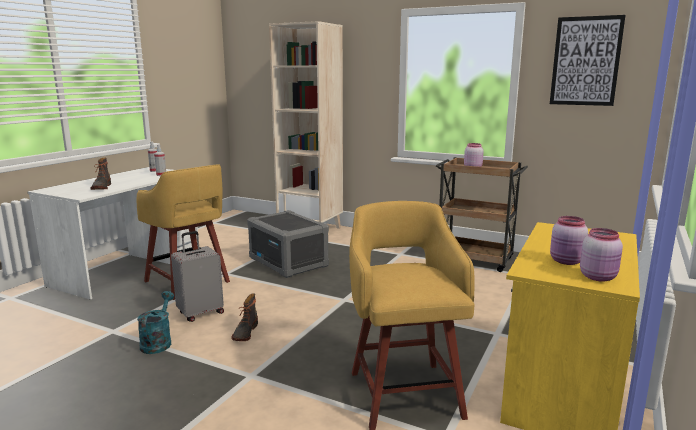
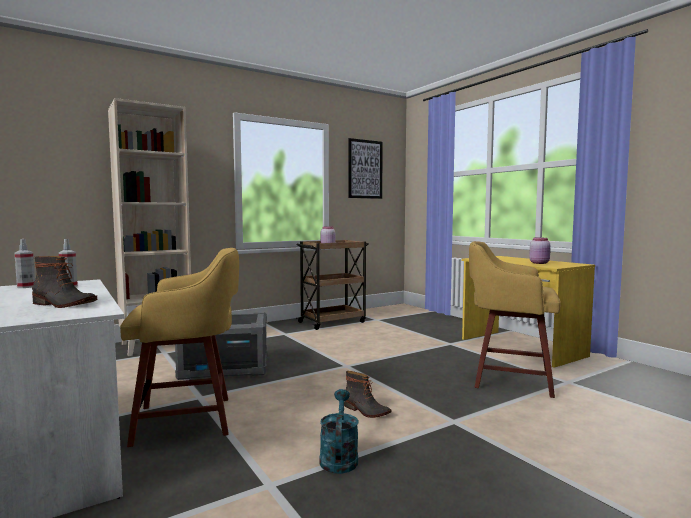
camera: 60 degrees left, 10 degrees down
turquoise watering can [137,291,174,354] -> turquoise watering can turned 60 degrees clockwise [319,389,358,474]
grey suitcase [171,231,224,322] -> none
pink jar [580,228,623,282] -> none

